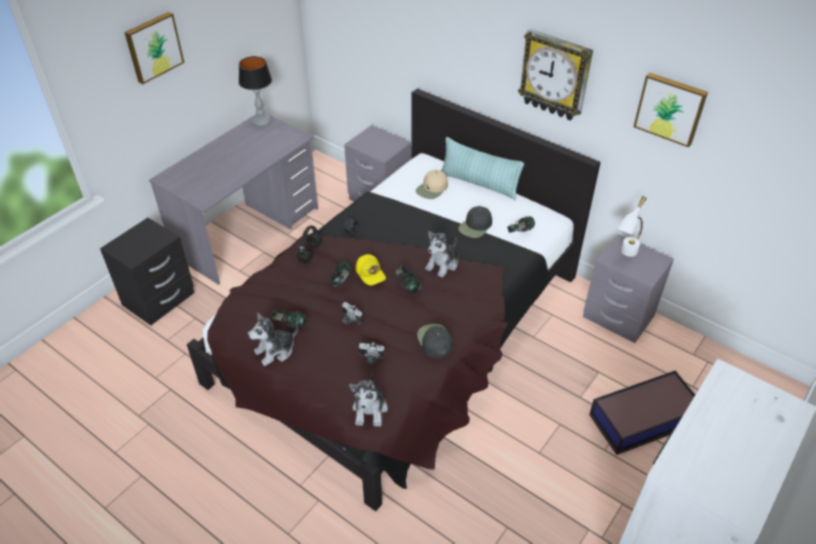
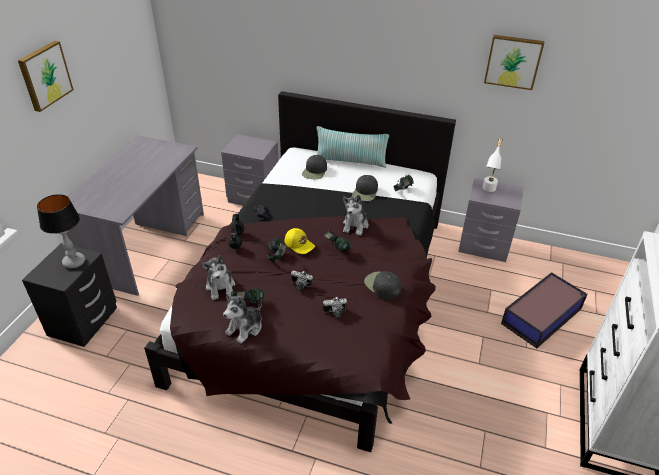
camera: 20 degrees left, 5 degrees down
table lamp [239,56,272,127] -> table lamp moved to [37,194,85,269]
plush toy [349,374,388,427] -> plush toy moved to [201,255,235,300]
beige cap [416,170,448,199] -> black cap [302,155,327,179]
wall clock [518,29,593,121] -> none

